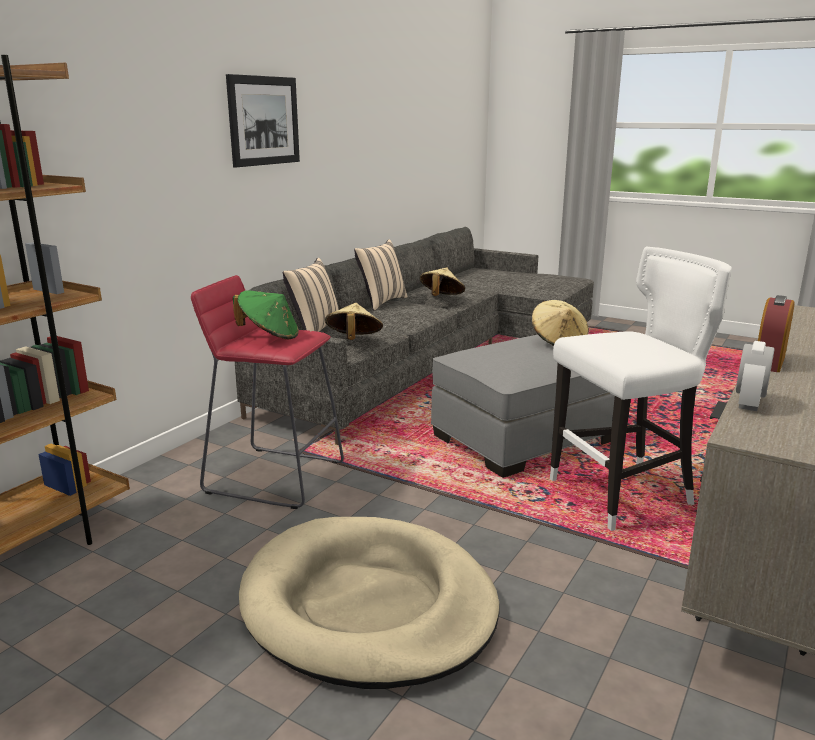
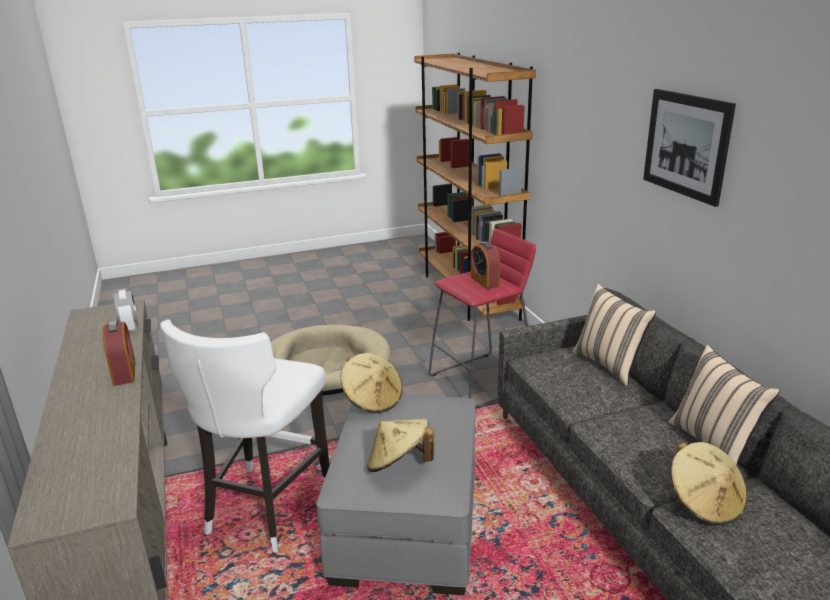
camera: 130 degrees right, 5 degrees up
green hat [233,290,299,339] -> alarm clock [471,241,500,289]
beige hat [325,303,383,340] -> beige hat moved to [341,353,402,413]

